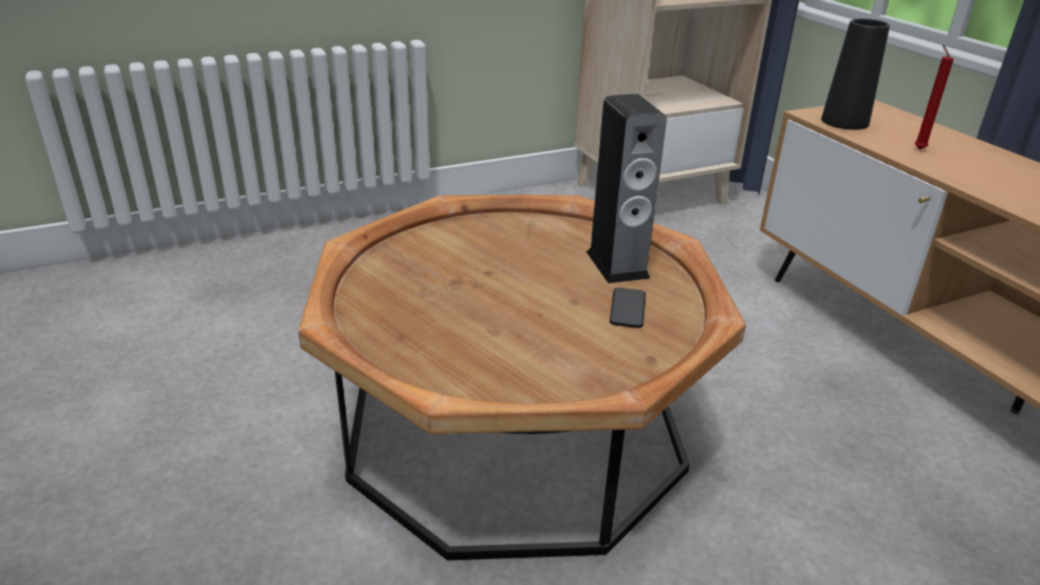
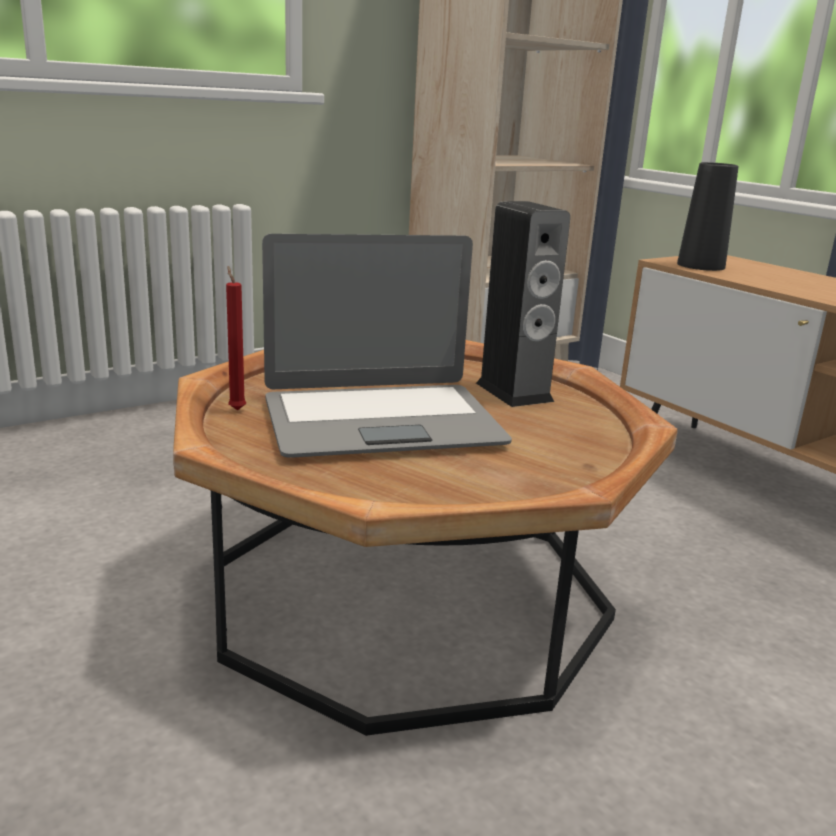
camera: 10 degrees left, 10 degrees down
phone [610,288,646,328] -> none
red candle [915,44,954,149] -> red candle moved to [226,266,246,411]
none -> laptop [262,234,512,458]

